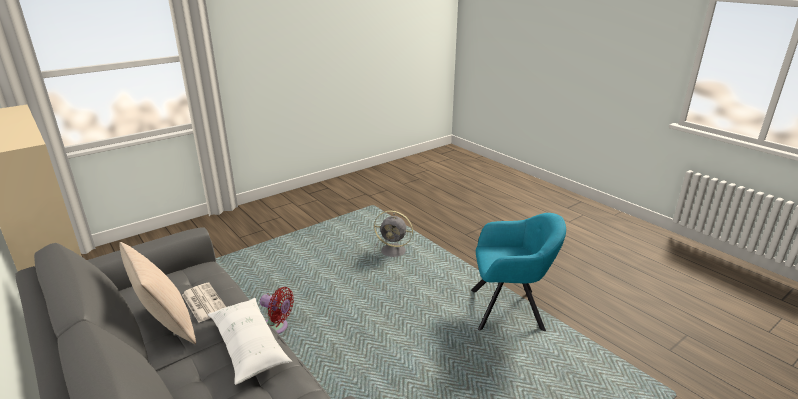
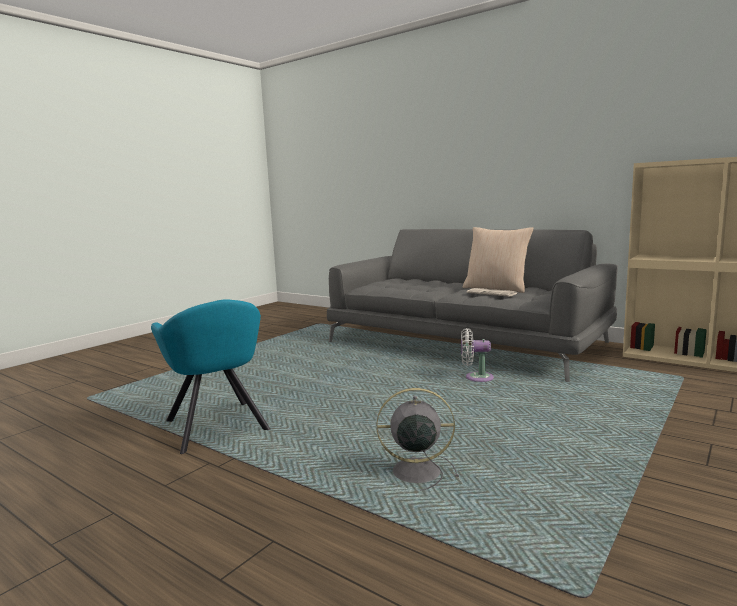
camera: 165 degrees right, 15 degrees down
white pillow [207,298,292,385] -> none
red fan [260,287,294,334] -> white fan [461,328,494,382]
turquoise armchair [471,213,566,331] -> turquoise armchair turned 105 degrees counterclockwise [151,299,270,454]

